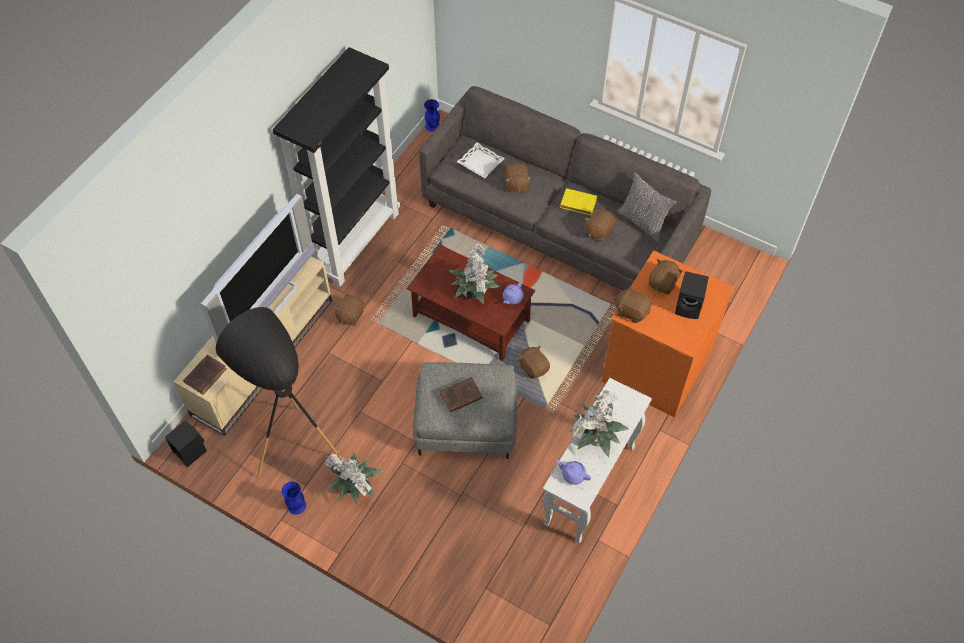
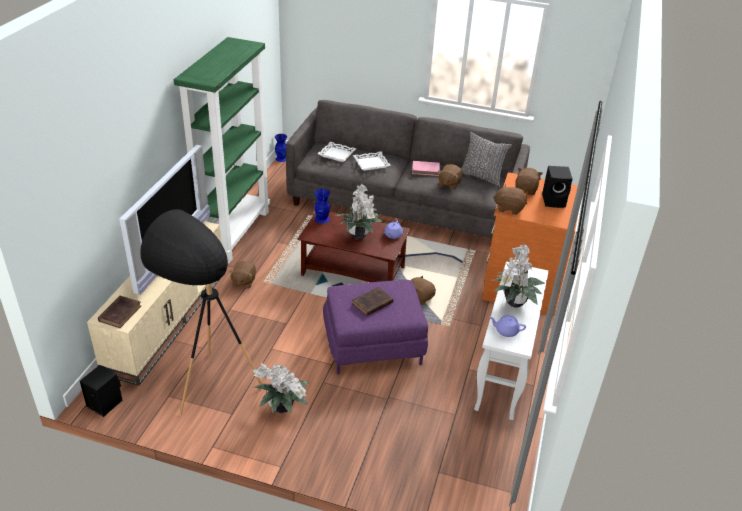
camera: 15 degrees left, 20 degrees down
black bookcase [272,47,400,287] -> green bookcase [174,37,270,263]
blue vase [282,482,306,515] -> blue vase moved to [314,189,330,224]
grey ottoman [413,362,517,459] -> purple ottoman [323,280,428,374]
brown plush toy [505,163,532,192] -> white tray [353,152,390,171]
yellow book [560,188,597,215] -> pink book [412,161,440,176]

